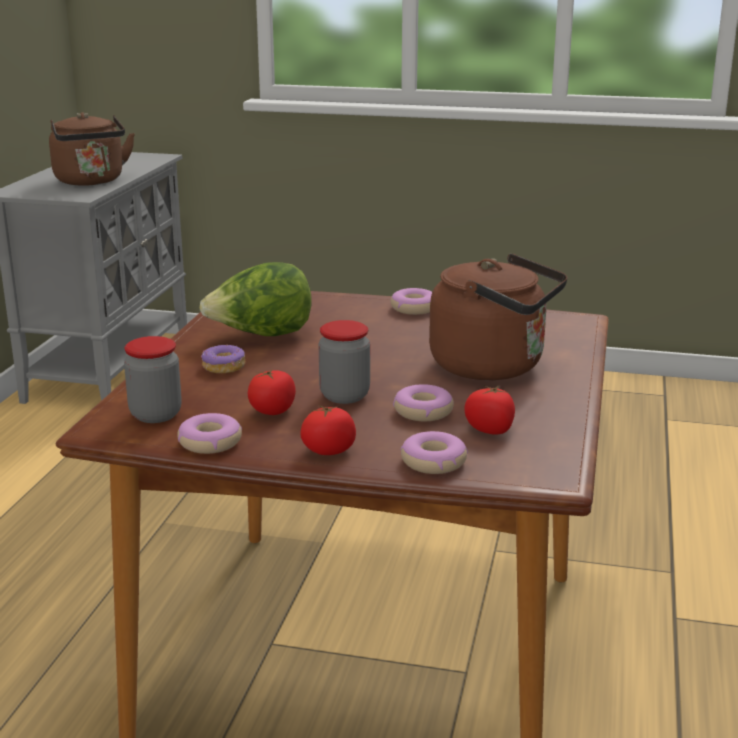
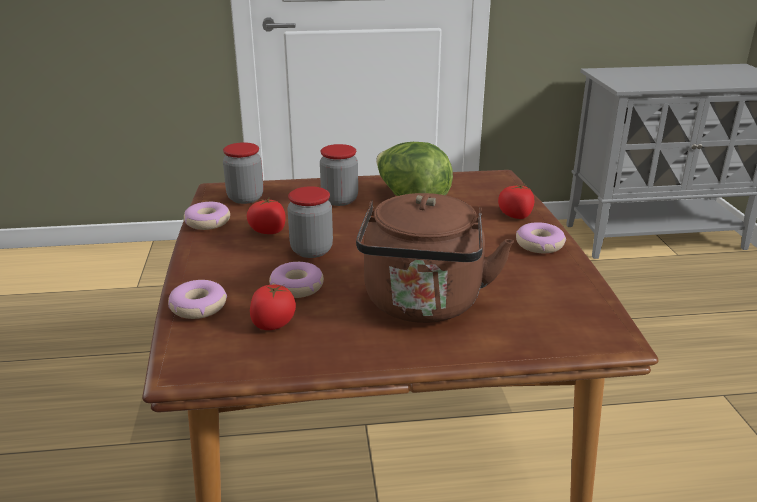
camera: 70 degrees right, 5 degrees up
brown kettle [49,112,135,186] -> none
donut [201,345,245,373] -> jar [320,144,358,206]
tomato [300,405,356,455] -> tomato moved to [498,184,534,219]

